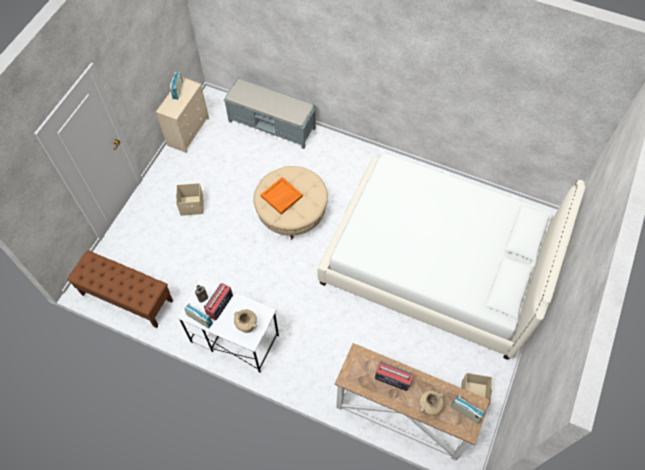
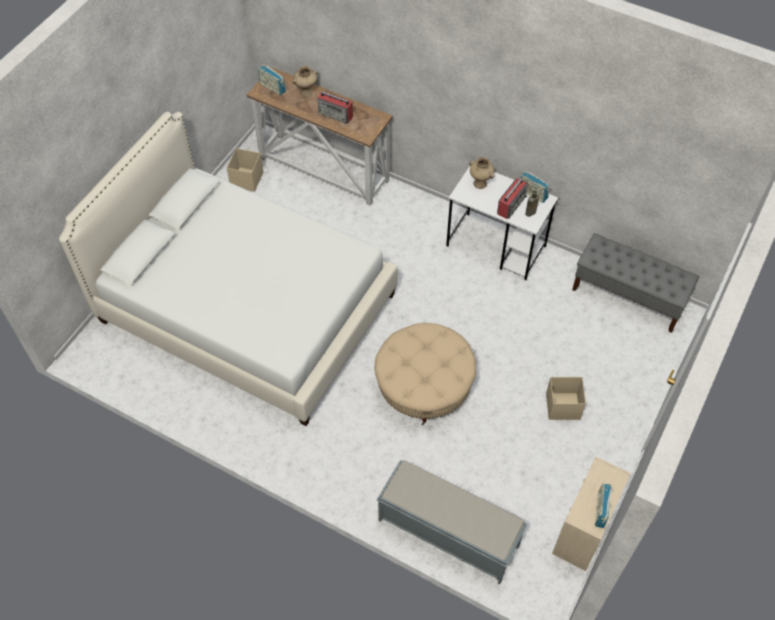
camera: 175 degrees left, 5 degrees down
brown bench [67,250,173,328] -> grey bench [572,233,699,333]
orange tray [261,177,303,215] -> none

